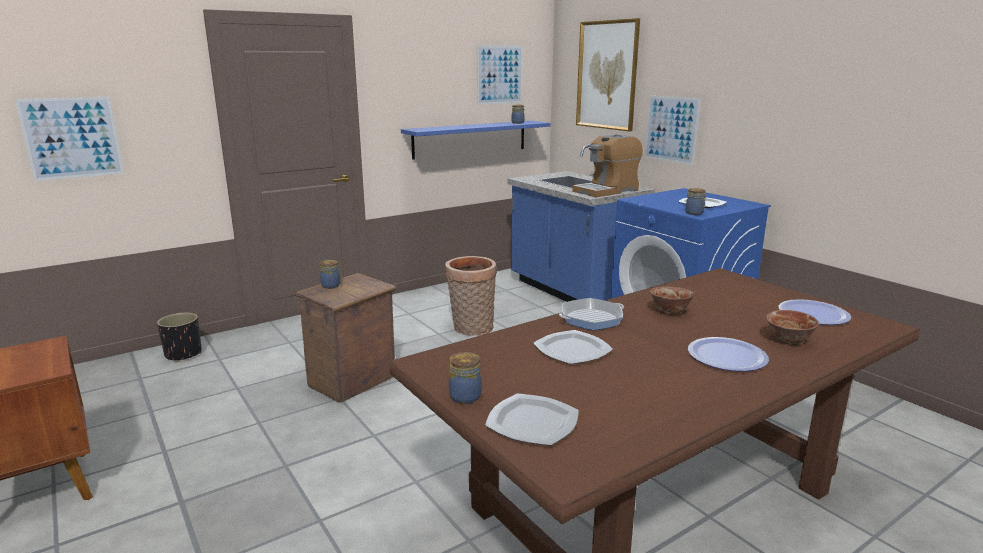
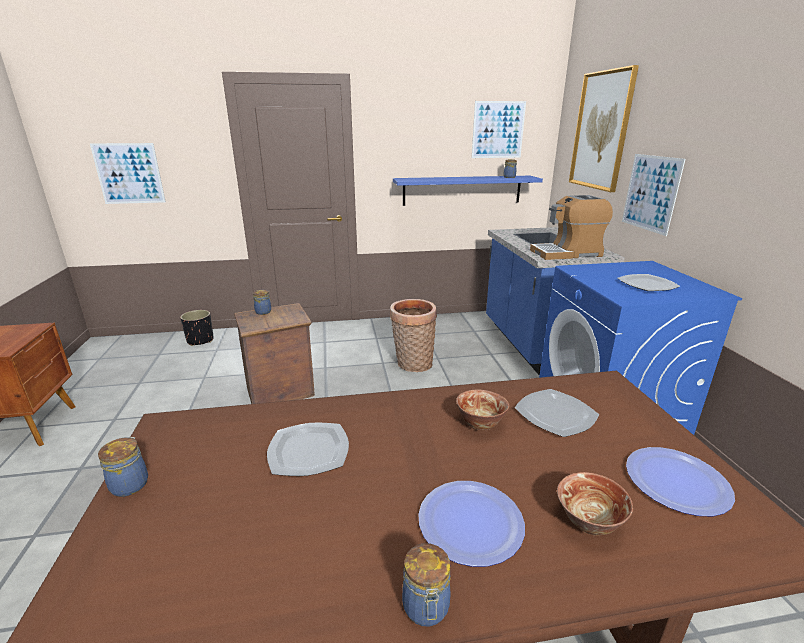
camera: 25 degrees right, 5 degrees up
plate [485,394,579,446] -> plate moved to [515,389,599,437]
frying pan [559,298,624,330] -> none
jar [685,188,706,215] -> jar moved to [402,543,451,627]

